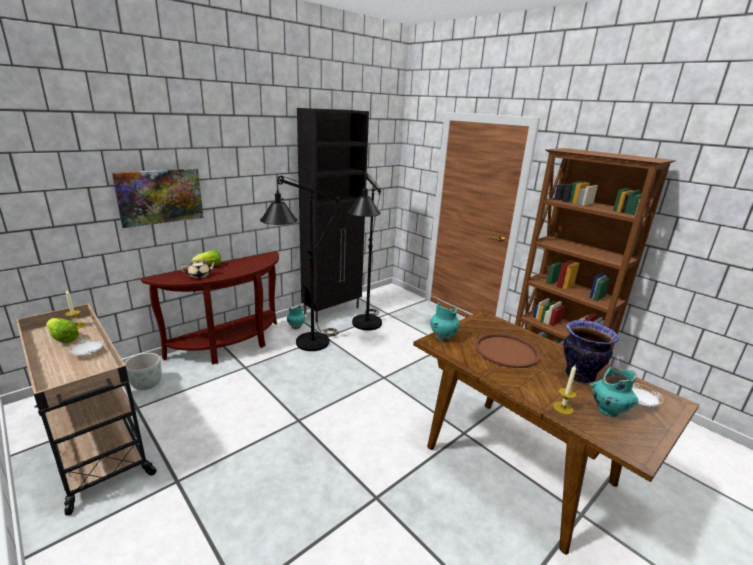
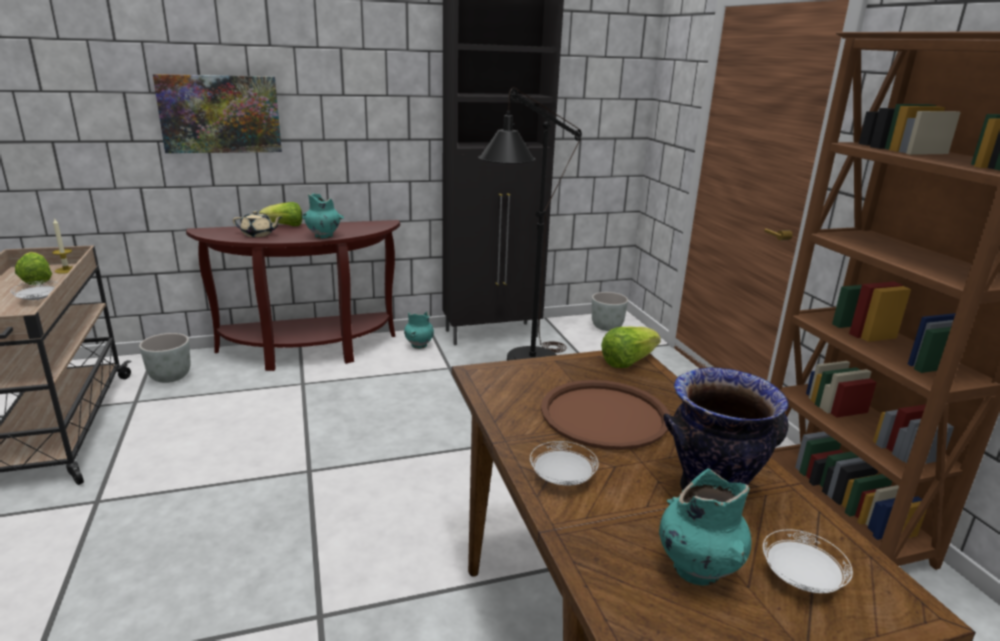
camera: 25 degrees right, 0 degrees up
black floor lamp [260,176,342,351] -> none
turquoise vase [430,303,460,341] -> turquoise vase moved to [302,193,344,239]
candle [553,365,576,415] -> none
none -> white plate [530,441,599,486]
none -> grey planter [592,292,628,331]
none -> lettuce [601,326,661,368]

